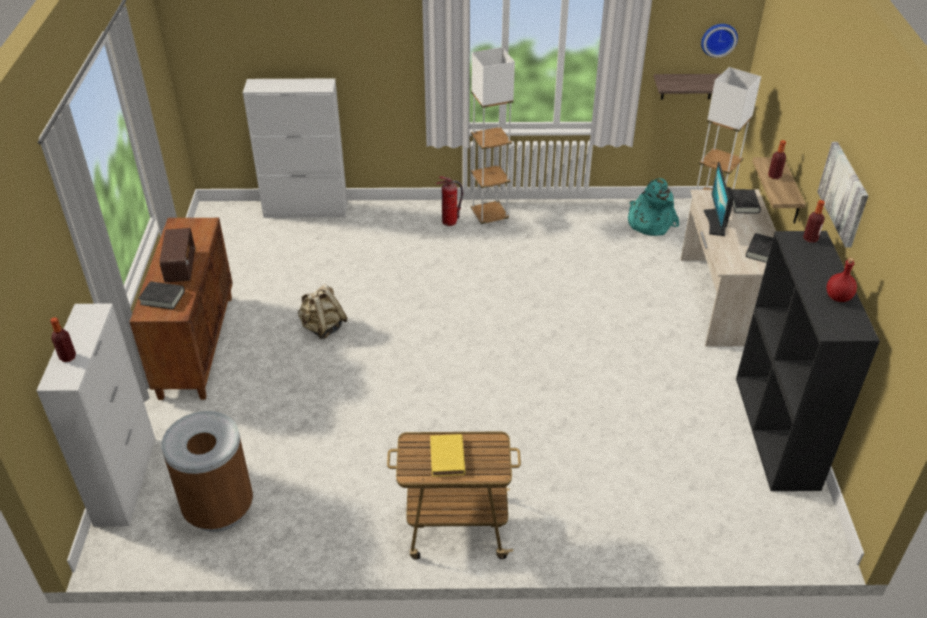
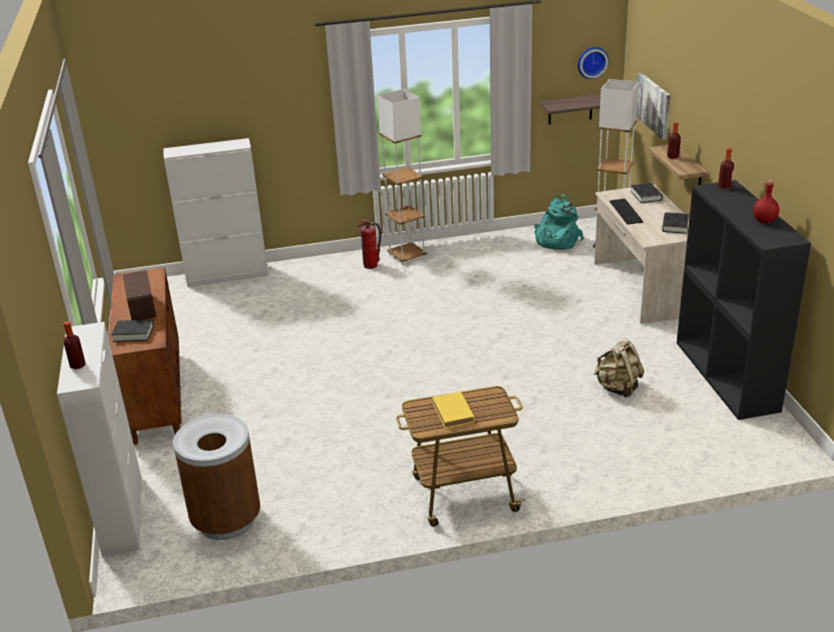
camera: 10 degrees left, 10 degrees down
beige backpack [298,284,347,339] -> beige backpack moved to [593,339,644,398]
monitor [704,162,734,236] -> keyboard [610,198,643,225]
picture [817,142,869,248] -> picture moved to [637,73,671,140]

